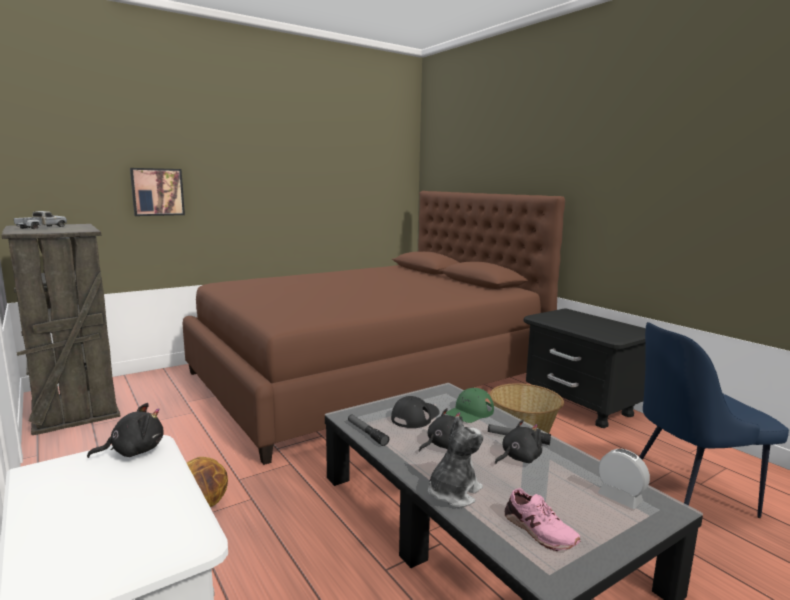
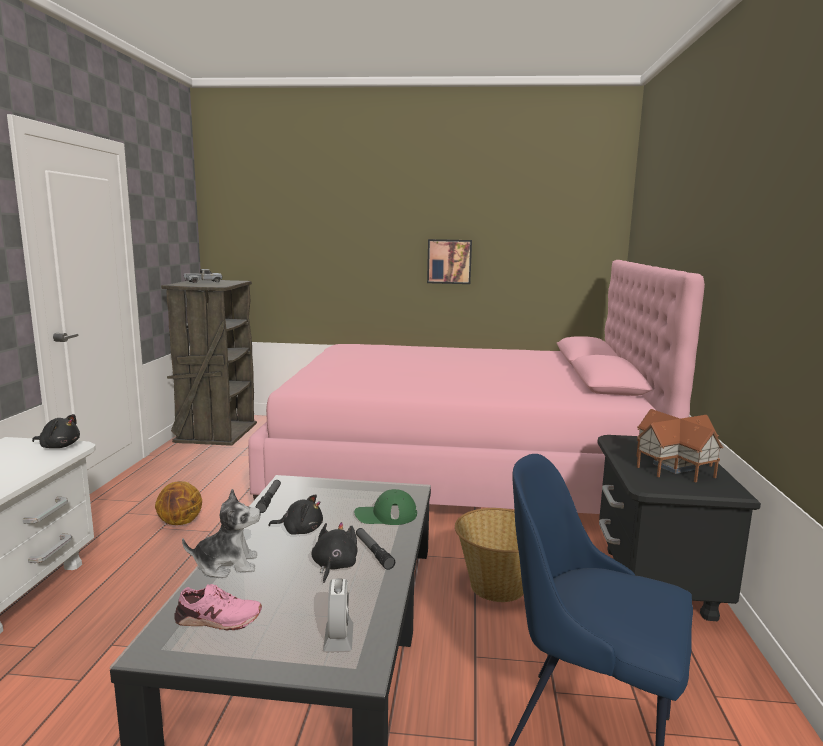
camera: 40 degrees right, 0 degrees up
picture [130,168,185,216] -> picture moved to [427,239,472,284]
brown bed [183,191,565,465] -> pink bed [248,260,705,514]
black cap [391,396,440,428] -> none
black plush toy [495,420,542,464] -> black plush toy turned 90 degrees counterclockwise [311,522,358,583]
pink shoe [505,488,581,551] -> pink shoe turned 90 degrees counterclockwise [174,584,262,631]
none -> toy house [636,409,723,482]

